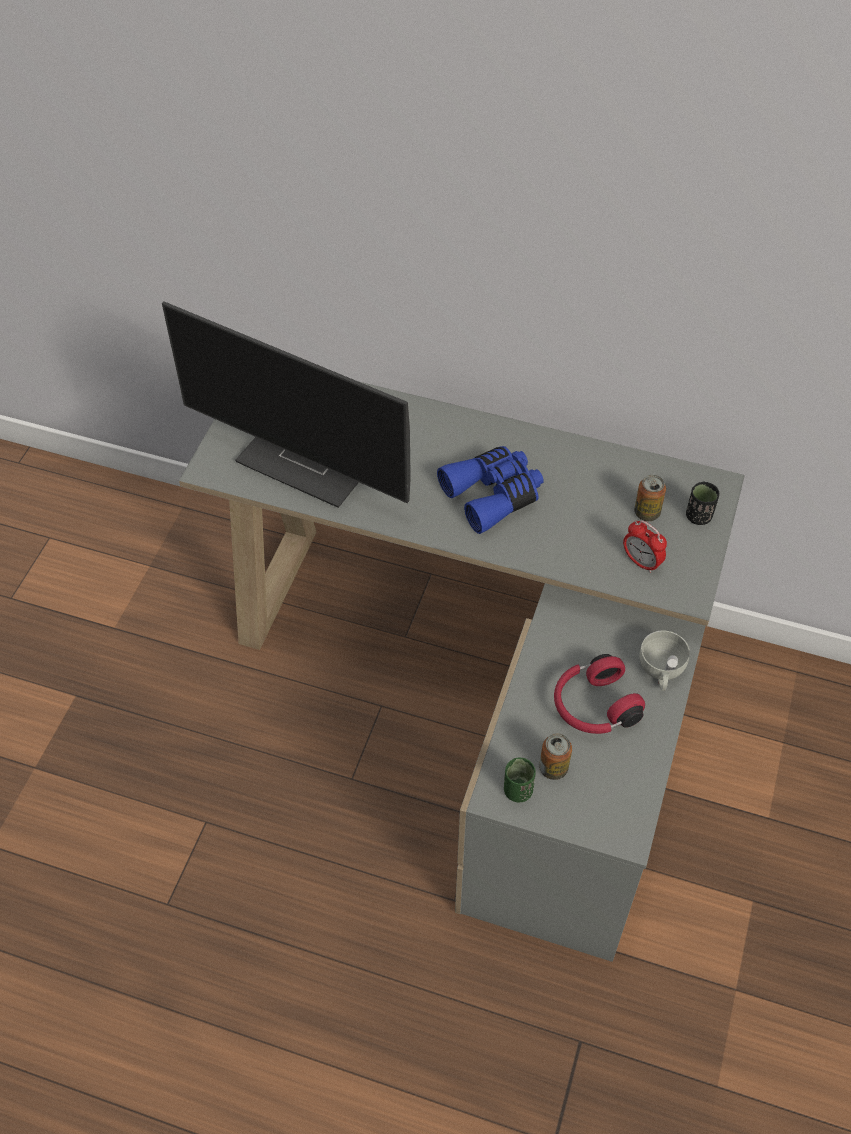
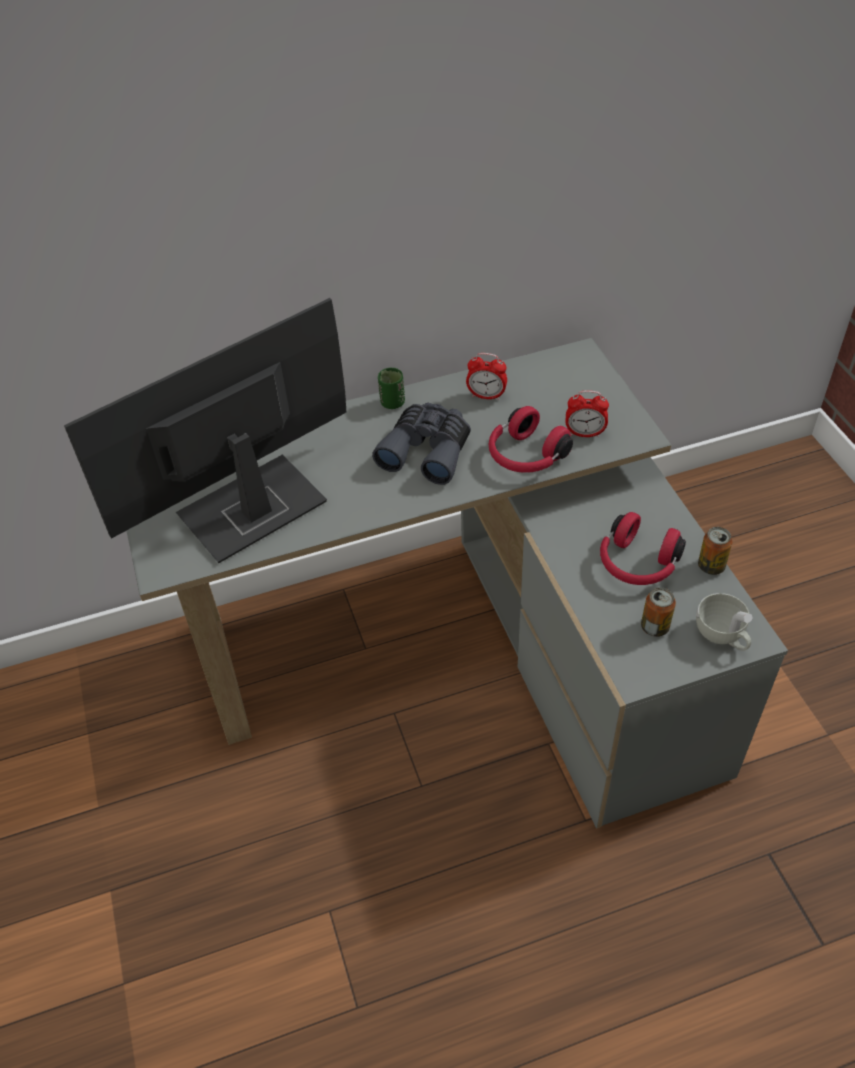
camera: 35 degrees left, 5 degrees down
monitor [162,302,411,508] -> monitor turned 150 degrees clockwise [64,298,346,563]
blue binoculars [437,446,544,534] -> grey binoculars [372,403,471,485]
green cup [504,758,536,803] -> green cup moved to [378,368,405,409]
can [634,475,666,521] -> can moved to [698,527,732,575]
white cup [639,631,690,691] -> white cup moved to [696,593,753,651]
black cup [686,481,719,525] -> none
none -> alarm clock [466,353,507,400]
none -> red headphones [489,406,573,473]

